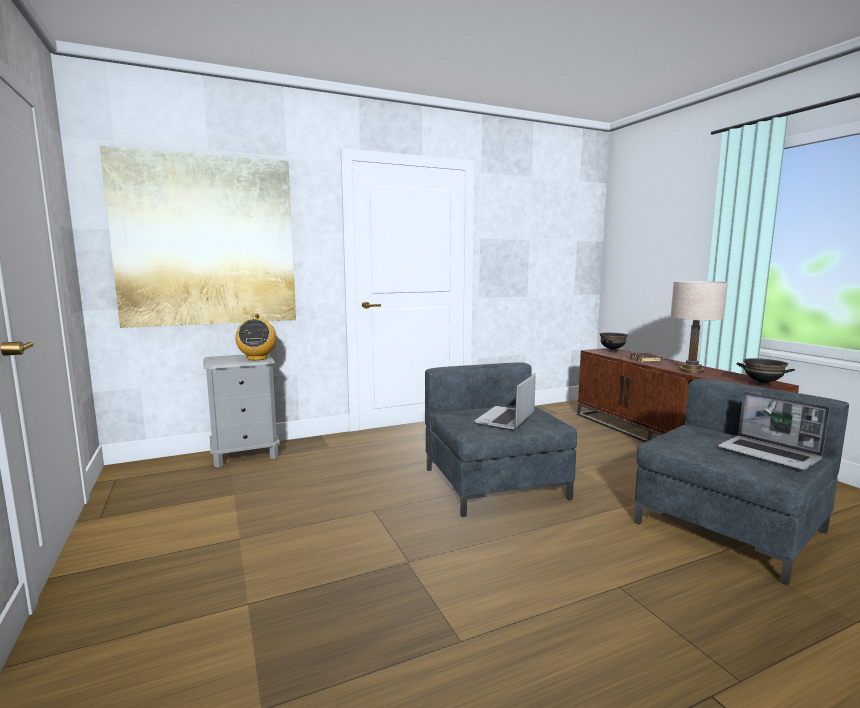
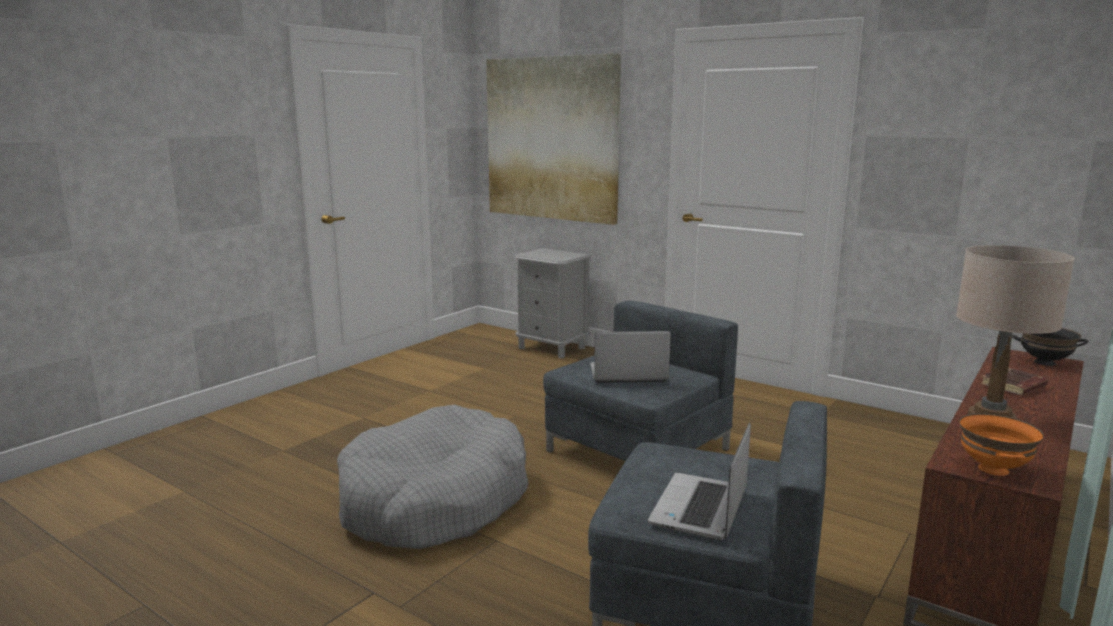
camera: 60 degrees right, 5 degrees up
radio [235,314,277,360] -> none
black bowl [736,358,795,386] -> orange bowl [959,413,1044,476]
none -> grey dog bed [337,405,529,549]

